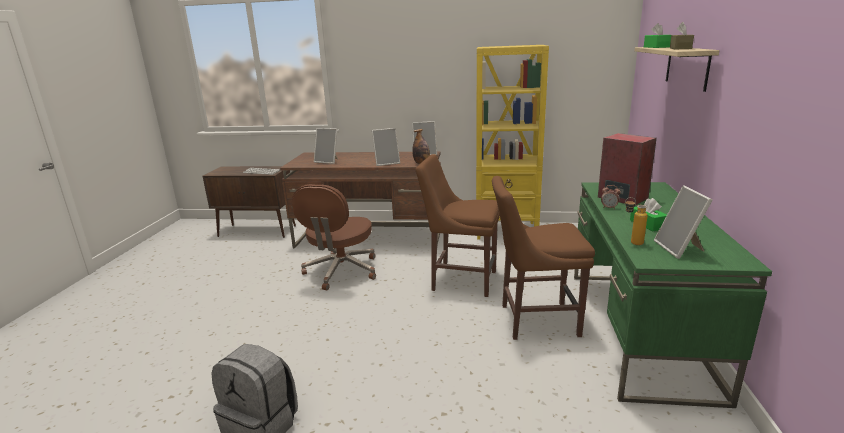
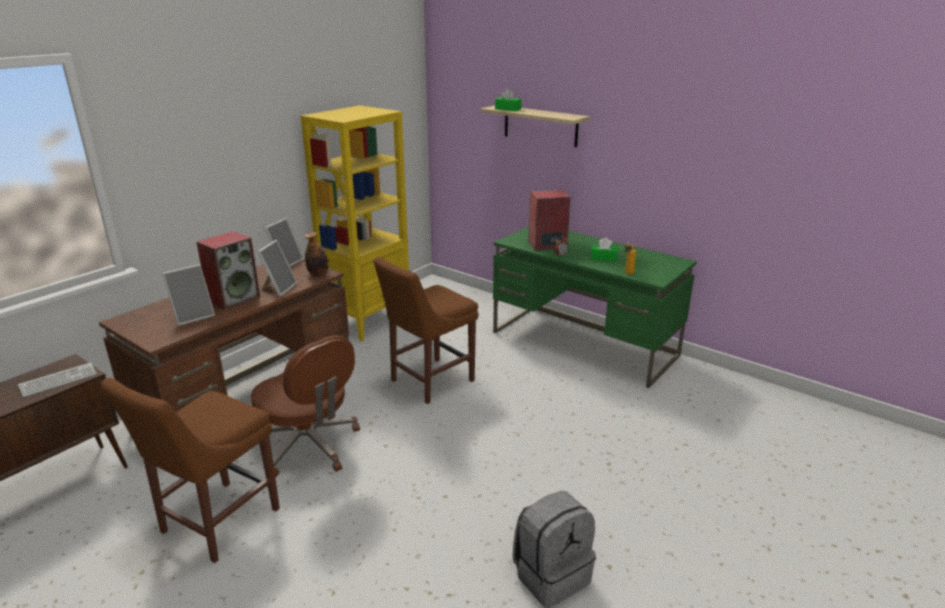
camera: 60 degrees left, 5 degrees up
brown chair [492,176,595,340] -> brown chair moved to [101,378,280,563]
picture frame [654,186,713,259] -> none
brown tissue box [670,22,694,49] -> none
none -> speaker [197,231,261,311]

